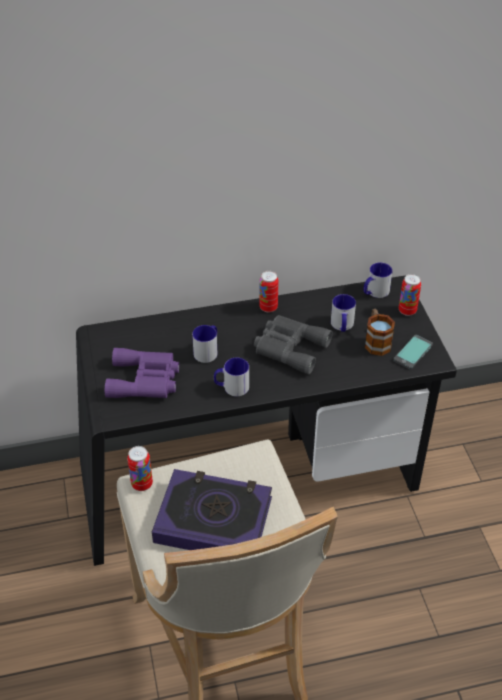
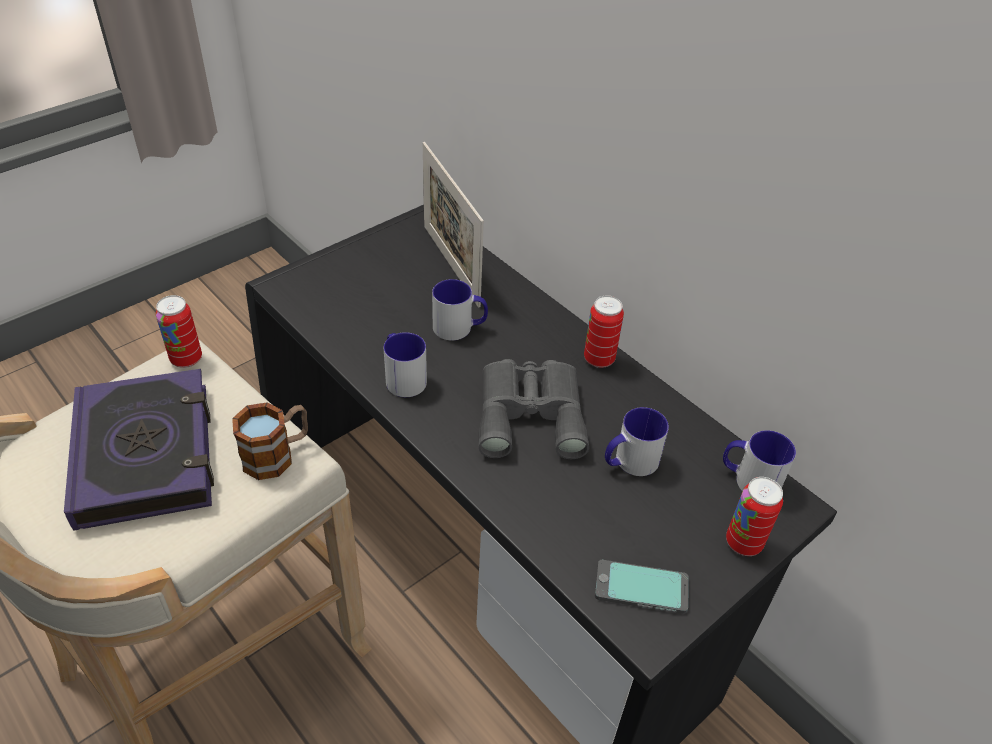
camera: 60 degrees right, 0 degrees up
purple binoculars [105,348,179,398] -> none
mug [365,309,395,356] -> mug moved to [232,403,308,480]
none -> picture frame [423,142,484,308]

